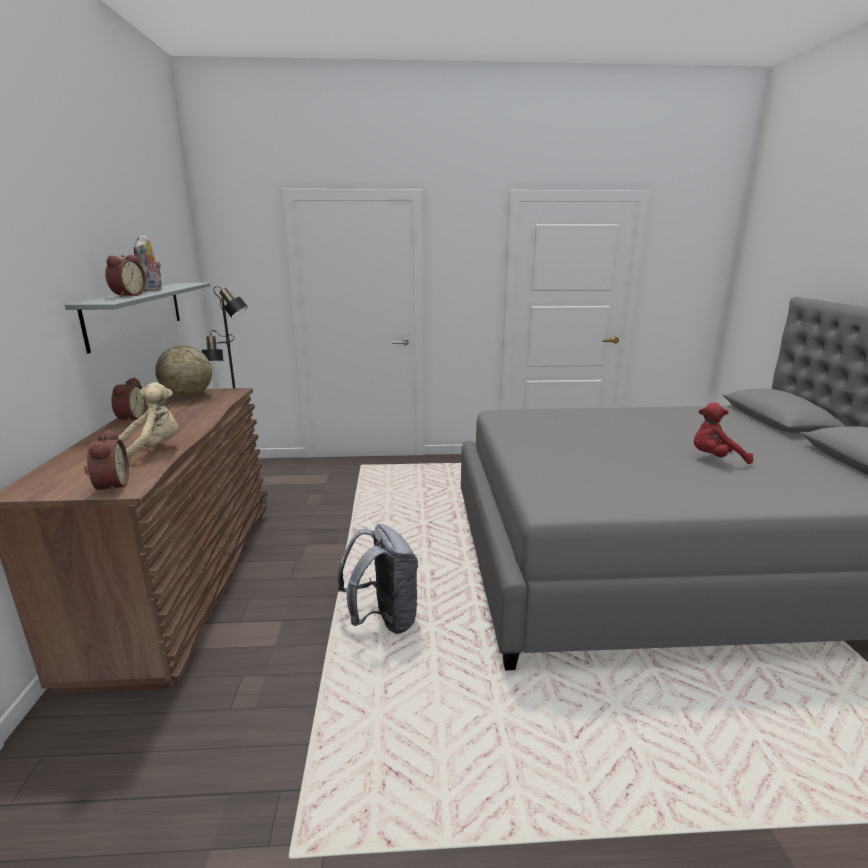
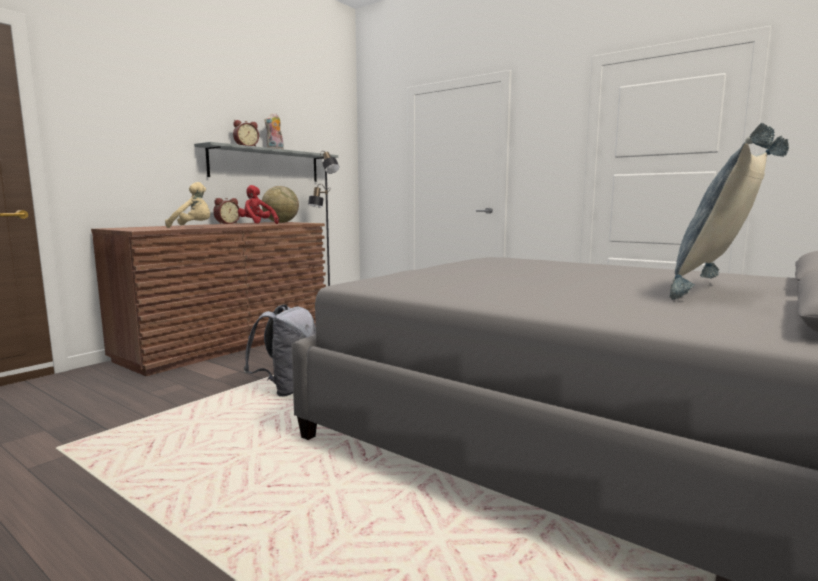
camera: 40 degrees right, 10 degrees down
alarm clock [84,429,129,494] -> none
red plush toy [694,402,753,464] -> red plush toy moved to [238,185,279,224]
none -> pillow [669,123,789,300]

